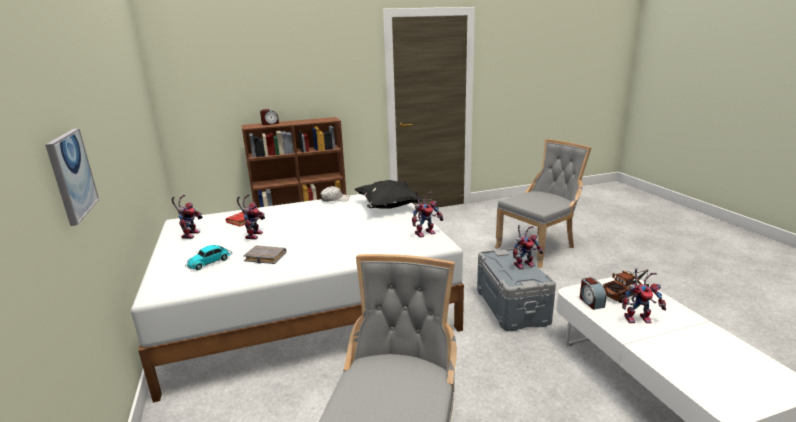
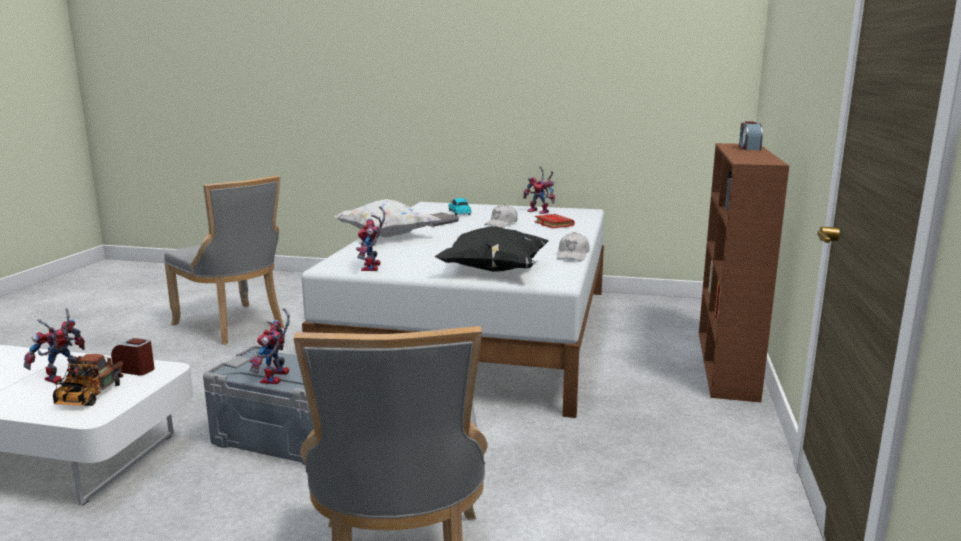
camera: 120 degrees right, 5 degrees down
picture [45,129,99,226] -> none
toy robot [237,194,265,239] -> white cap [484,204,518,228]
none -> white pillow [334,199,440,237]

